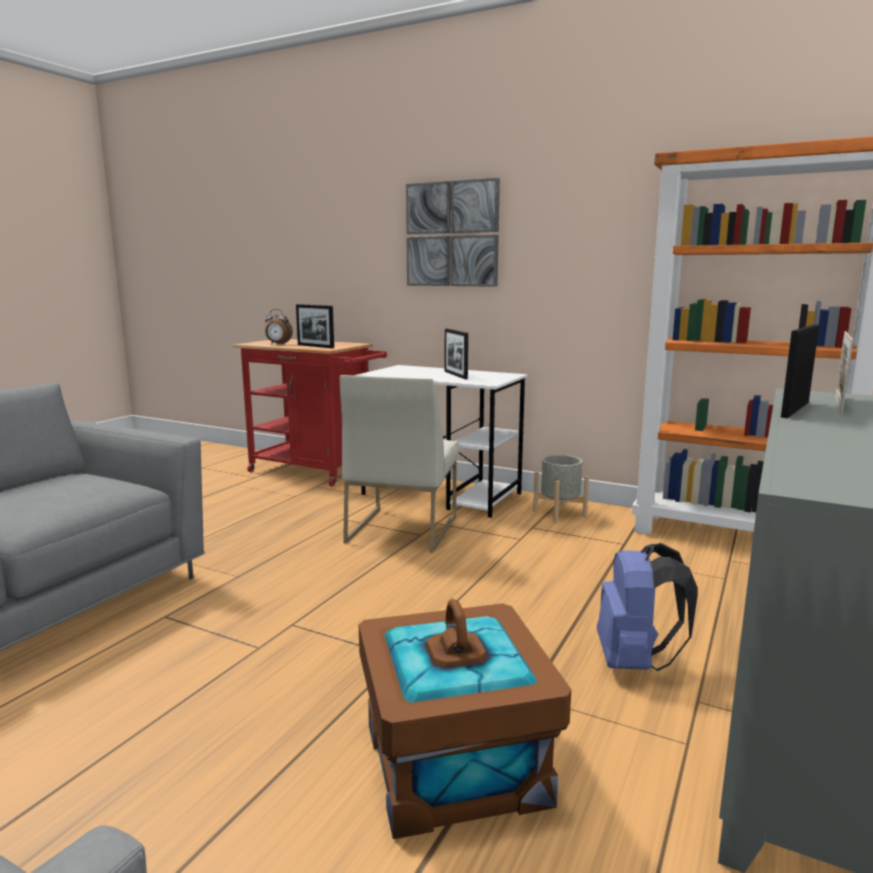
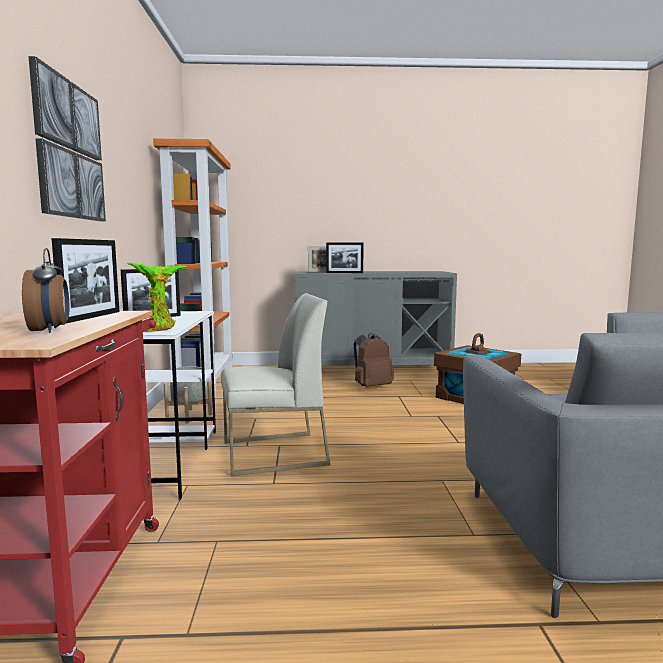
camera: 120 degrees left, 5 degrees down
blue backpack [597,543,698,671] -> brown backpack [354,333,394,387]
none -> potted plant [127,262,188,332]

